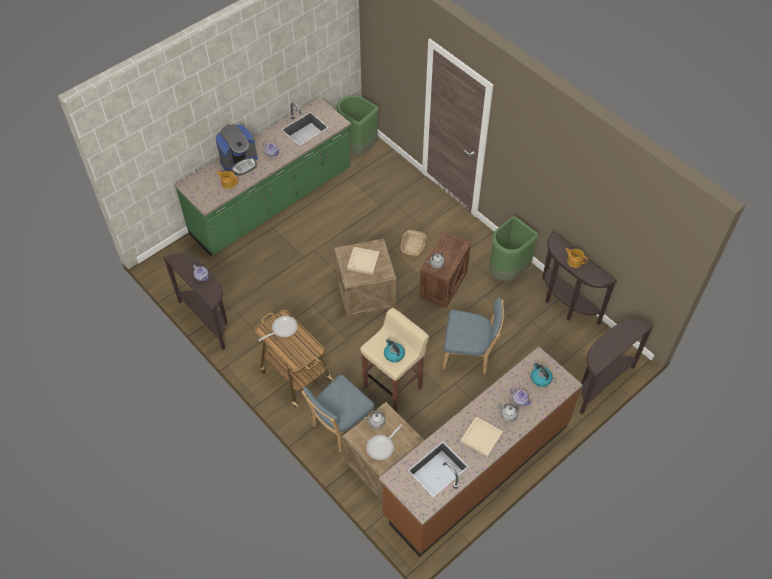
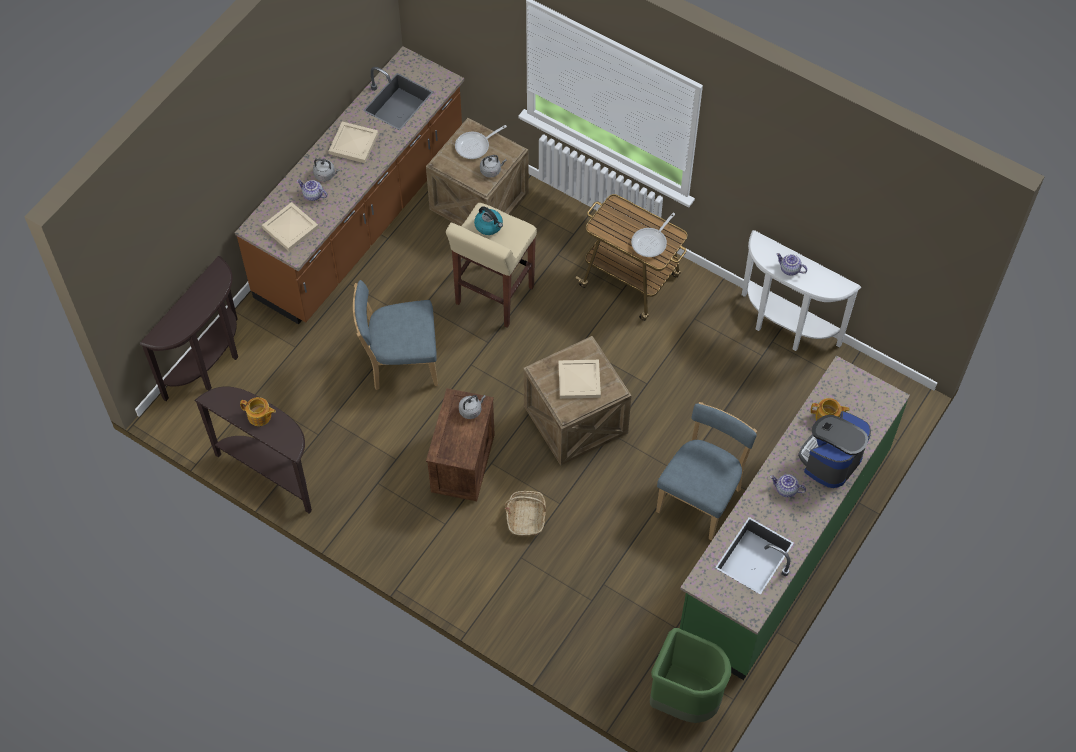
camera: 165 degrees right, 5 degrees up
brown console table [163,253,228,350] -> white console table [742,230,861,351]
blue chair [301,375,375,452] -> blue chair moved to [656,402,757,540]
frying pan [366,424,403,460] -> frying pan turned 150 degrees counterclockwise [455,125,507,159]
green trash can [489,216,539,281] -> none
kettle [531,362,553,387] -> beige tray [262,202,319,251]

